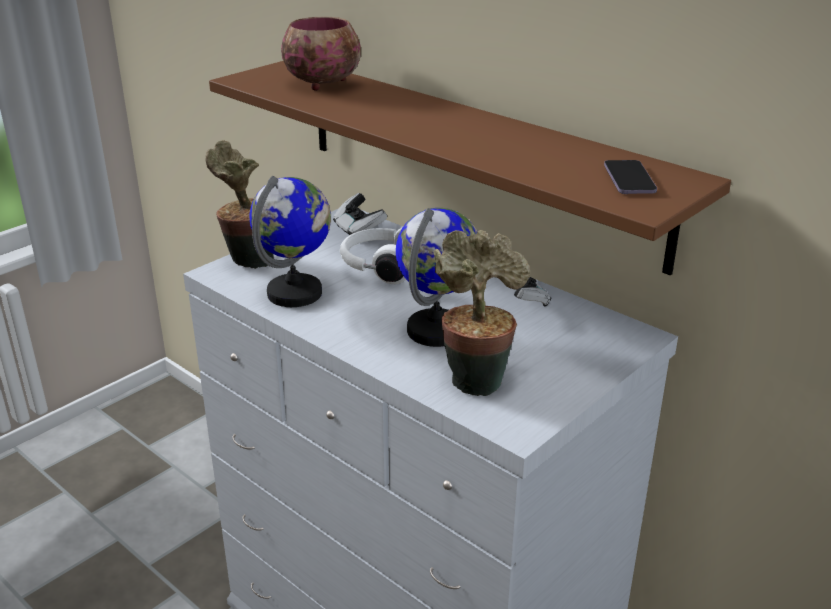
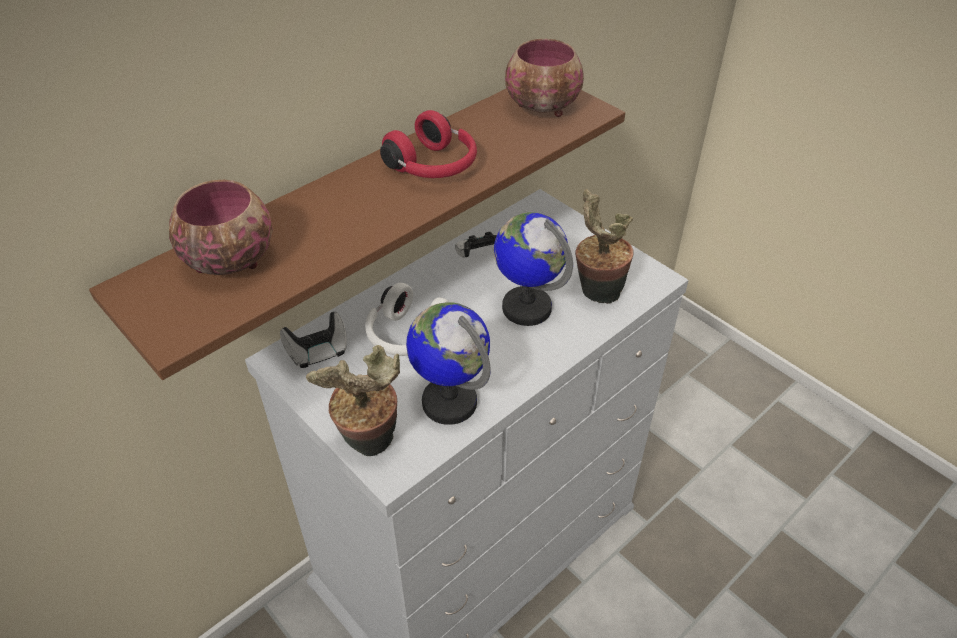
camera: 85 degrees left, 15 degrees up
phone [604,160,657,194] -> bowl [505,39,584,117]
none -> red headphones [380,110,477,178]

